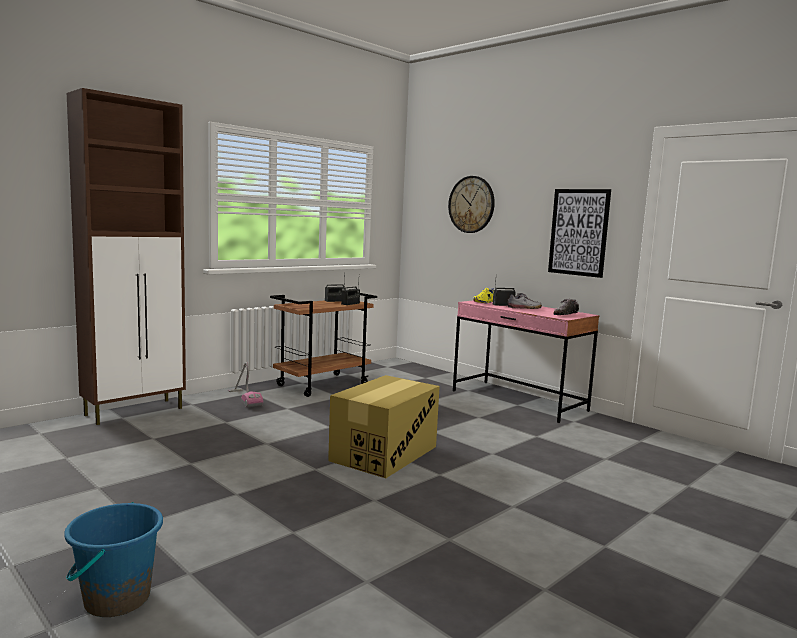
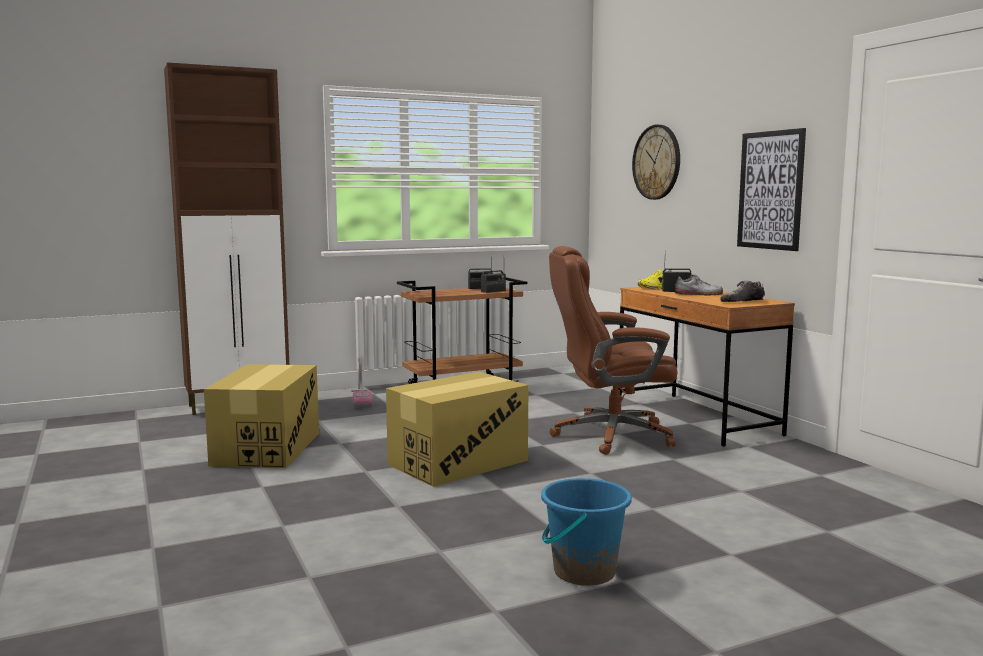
camera: 20 degrees right, 0 degrees up
blue bucket [64,502,163,617] -> blue bucket moved to [541,478,632,586]
pink desk [453,301,599,423] -> brown desk [618,287,795,447]
none -> cardboard box [204,364,319,468]
none -> brown office chair [549,246,678,455]

